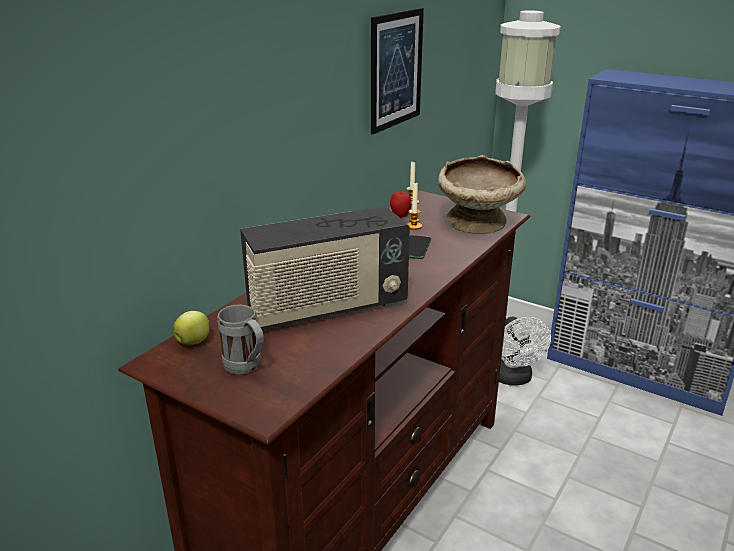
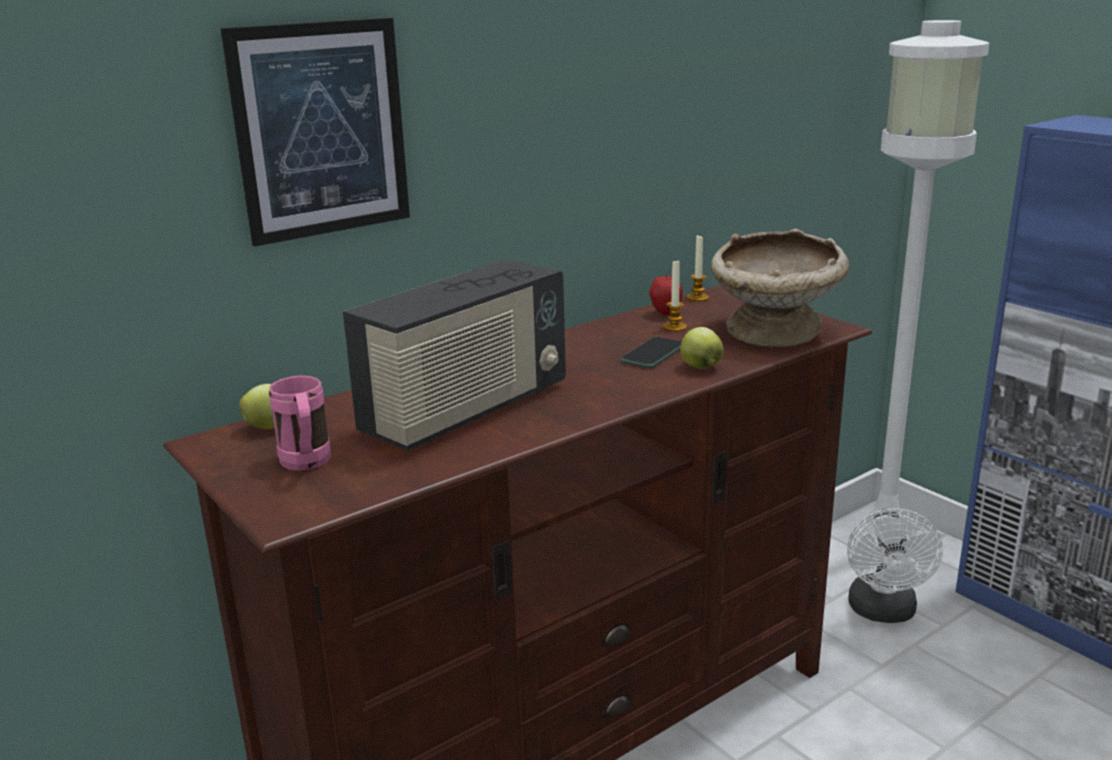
camera: 20 degrees right, 5 degrees down
grey mug [217,304,264,375] -> pink mug [269,375,331,471]
radio [240,206,410,330] -> radio turned 45 degrees counterclockwise [343,259,566,451]
picture [371,8,424,134] -> picture moved to [221,18,410,246]
none -> apple [680,327,723,369]

